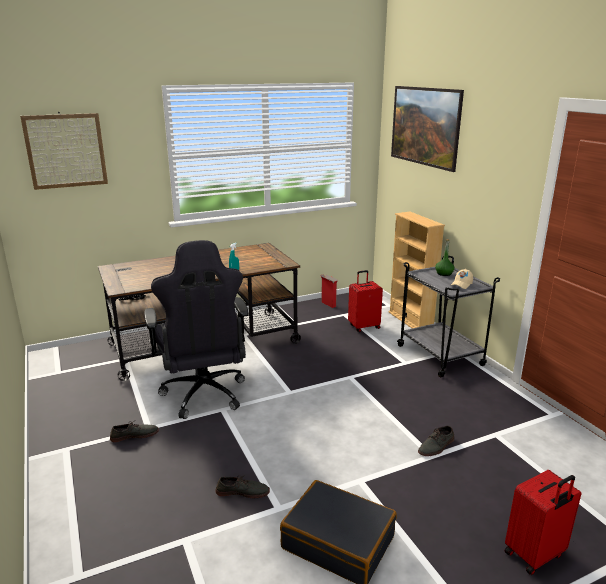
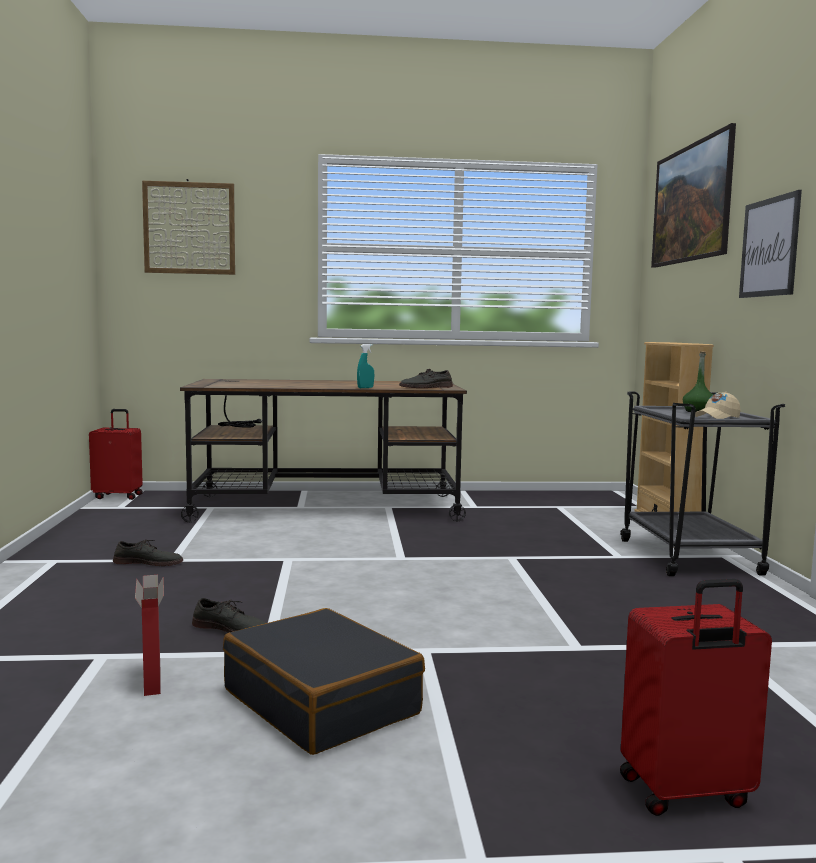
camera: 20 degrees right, 15 degrees down
black office chair [144,240,249,419] -> none
cardboard box [320,274,338,308] -> cardboard box moved to [135,575,164,696]
red suitcase [348,270,383,332] -> red suitcase moved to [89,409,143,500]
grey shoe [418,426,454,456] -> grey shoe moved to [399,369,453,388]
none -> picture [739,190,802,298]

